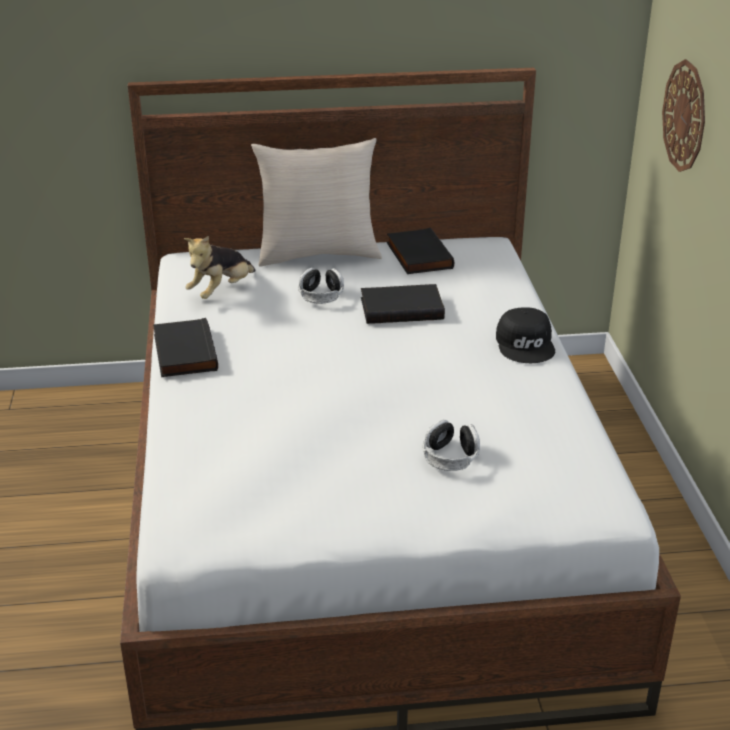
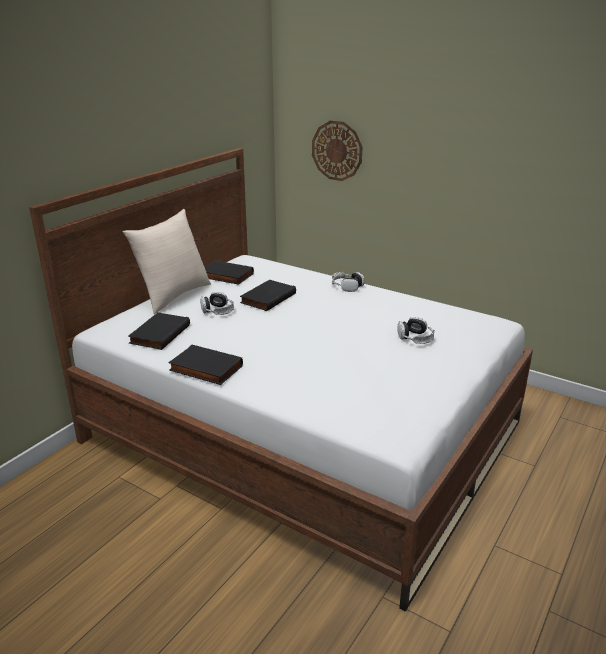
camera: 50 degrees left, 5 degrees down
plush toy [184,236,256,299] -> black book [128,312,190,350]
black cap [496,307,555,363] -> headphones [332,272,365,292]

